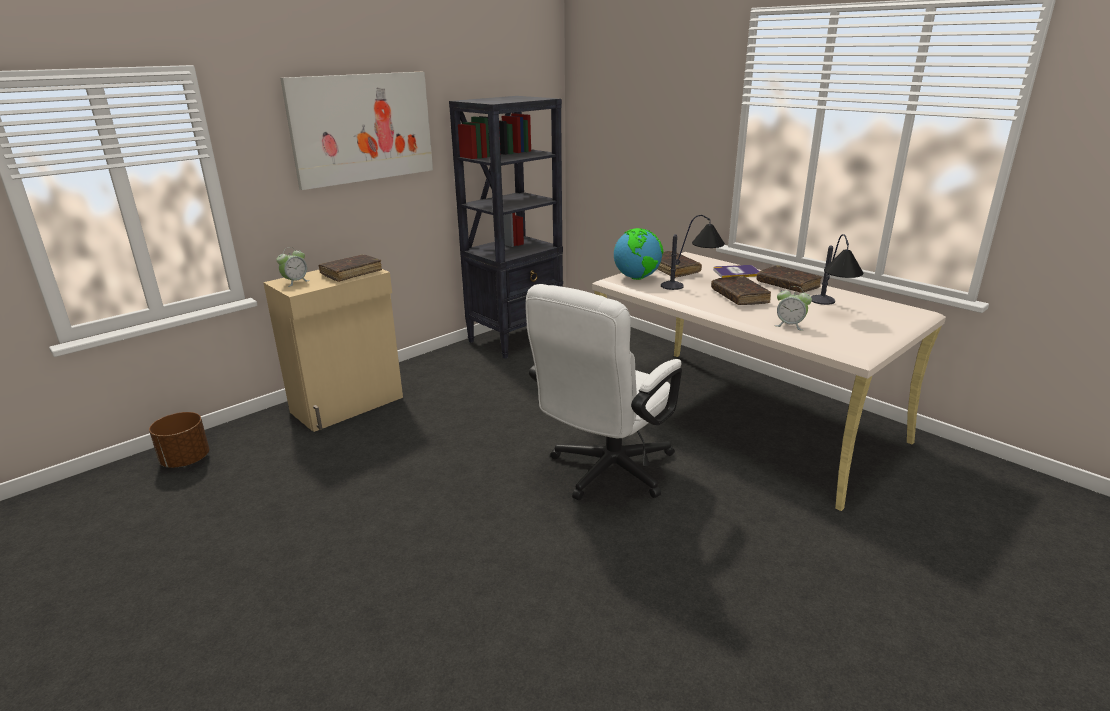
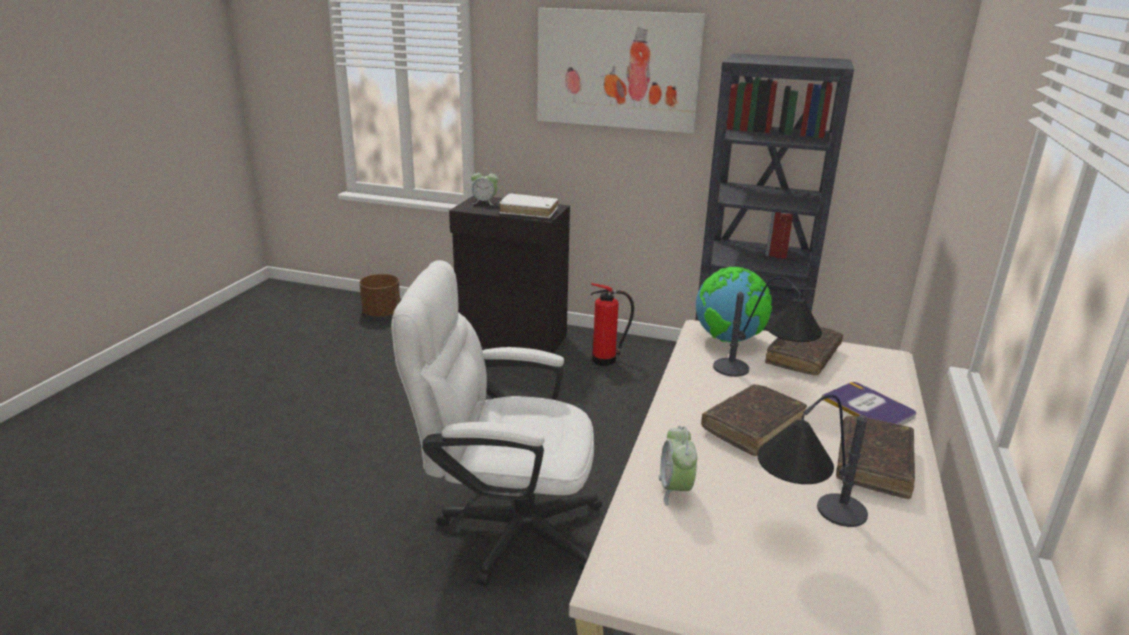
camera: 60 degrees right, 0 degrees up
beige cabinet [263,269,403,432] -> black cabinet [449,195,570,354]
brown book [318,255,382,282] -> white book [499,193,558,218]
none -> fire extinguisher [591,283,634,366]

